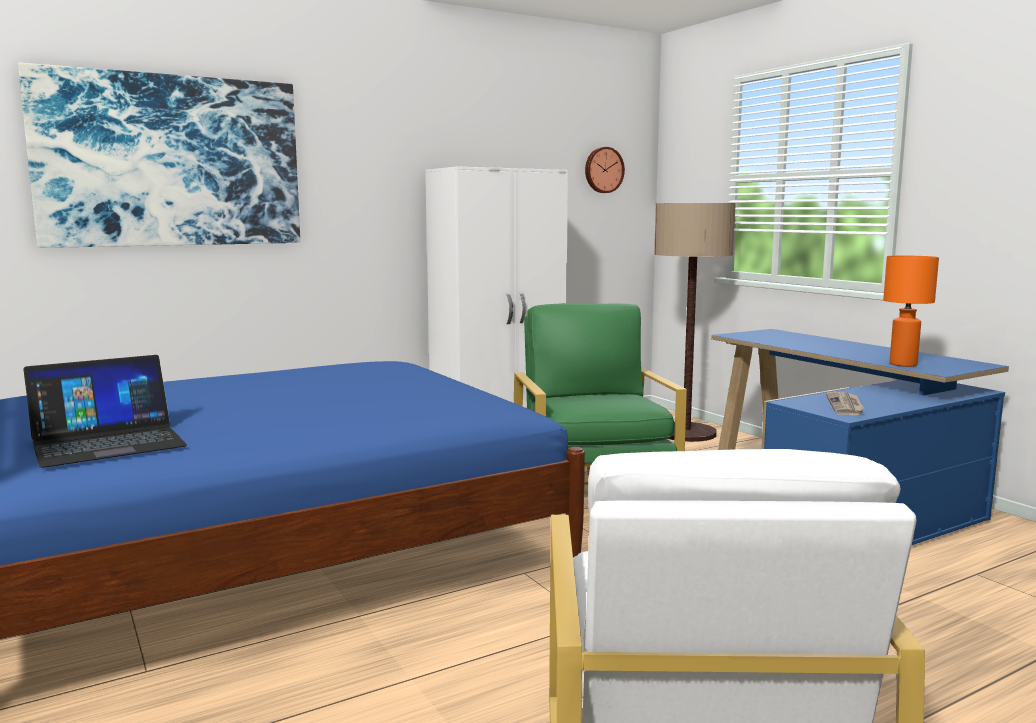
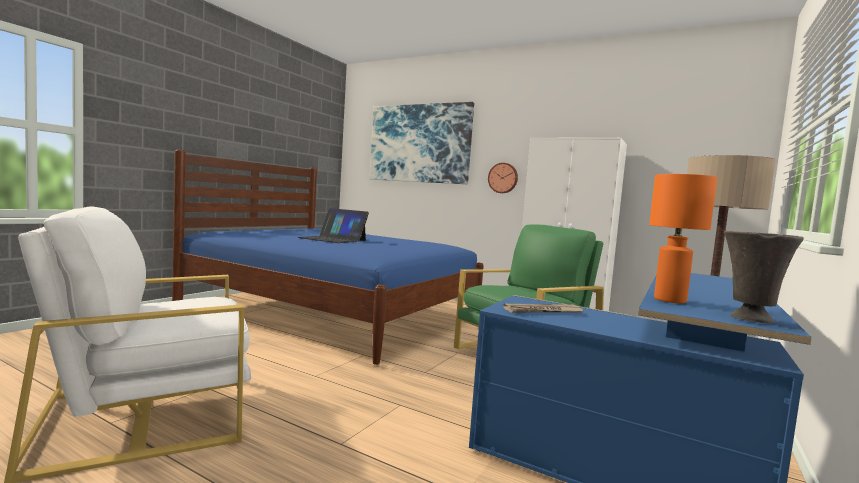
camera: 60 degrees right, 5 degrees down
laptop [24,355,187,468] -> laptop moved to [298,208,369,243]
wall clock [585,147,625,193] -> wall clock moved to [488,163,518,193]
none -> grey vase [724,231,804,323]

